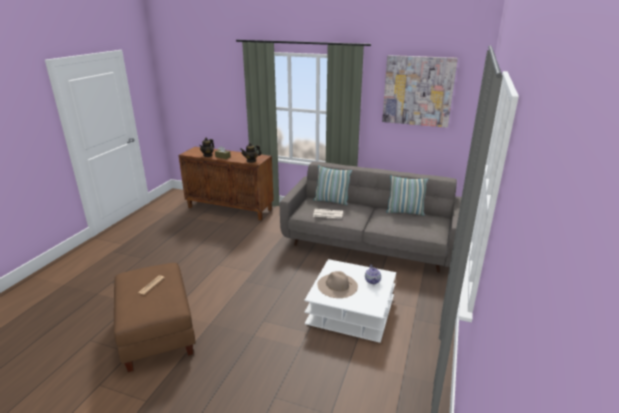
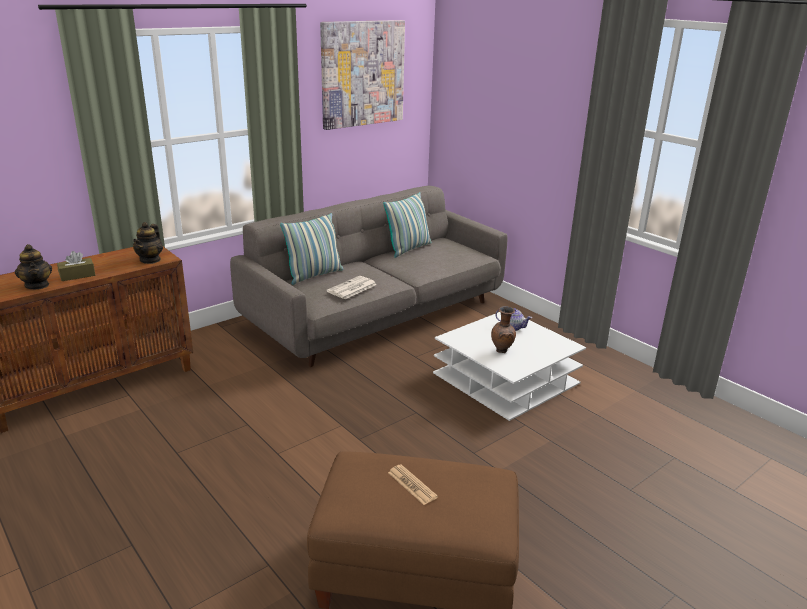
camera: 60 degrees left, 0 degrees up
beige hat [318,271,358,298] -> brown vase [491,306,516,353]

